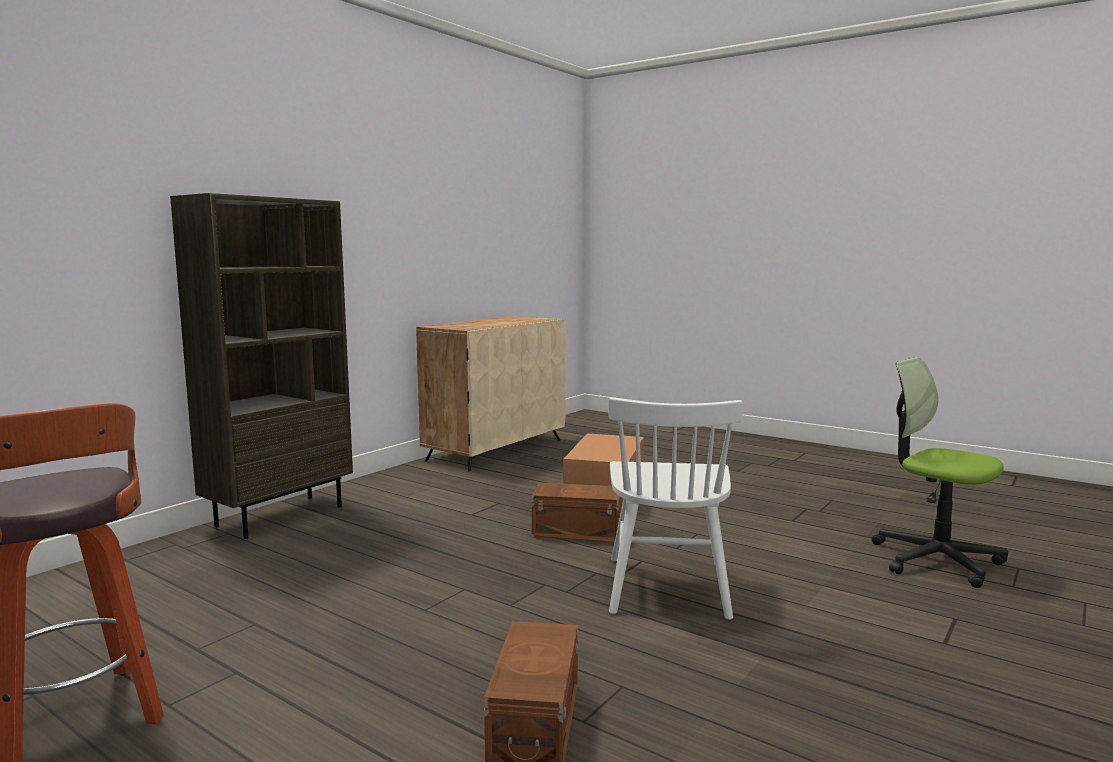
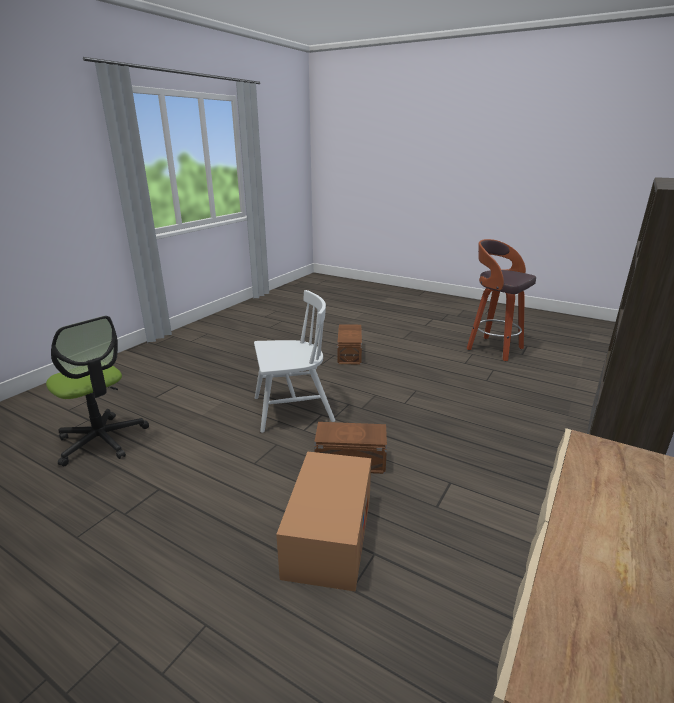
camera: 175 degrees right, 15 degrees up
white chair [609,397,743,620] -> white chair turned 75 degrees clockwise [254,290,335,433]

